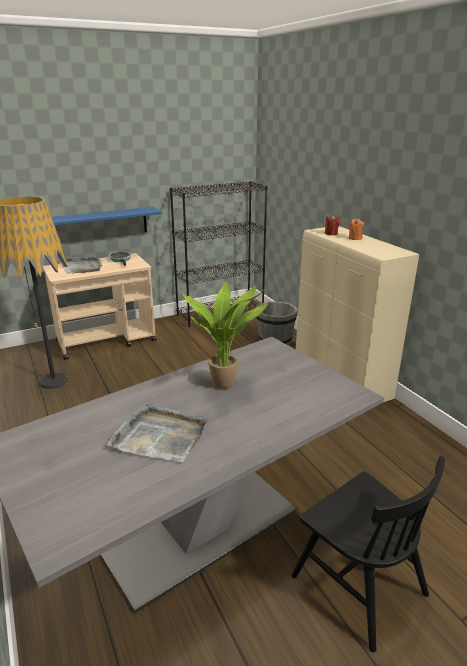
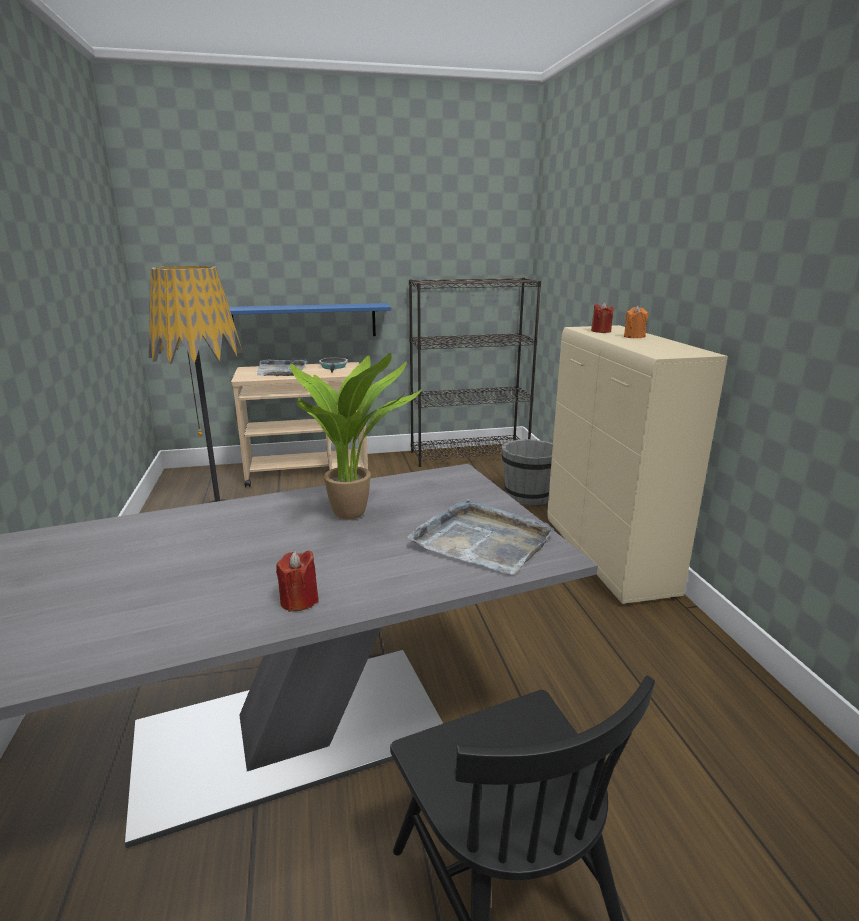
camera: 15 degrees right, 5 degrees down
grey tray [107,403,208,462] -> grey tray moved to [407,499,554,574]
none -> red candle [276,550,319,612]

